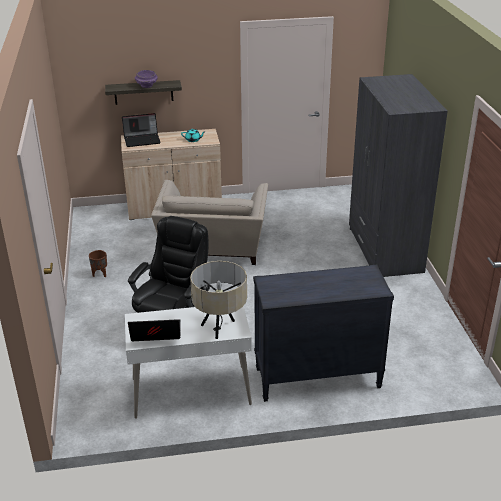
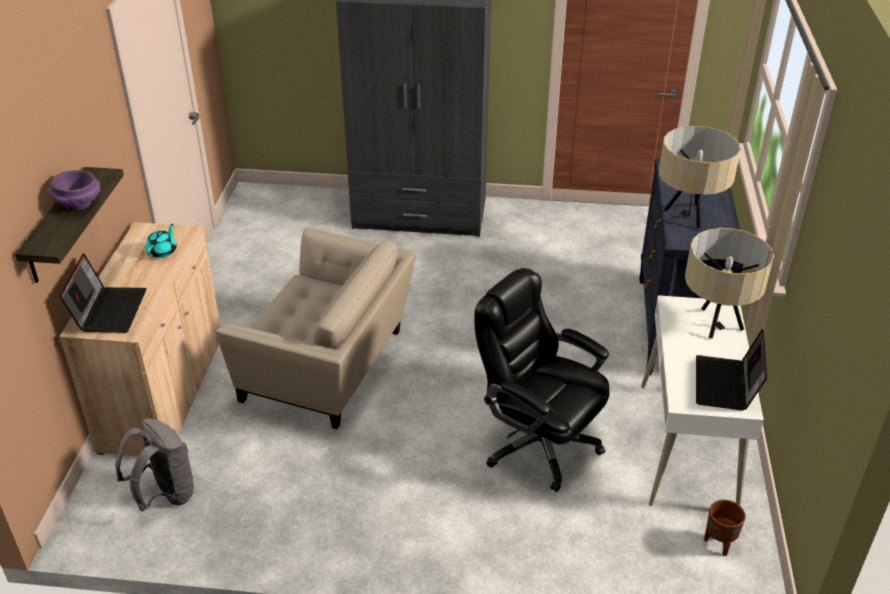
camera: 75 degrees left, 5 degrees up
brown planter [89,250,107,277] -> brown planter moved to [704,500,746,556]
none -> grey backpack [115,418,194,511]
none -> beige table lamp [659,126,741,228]

